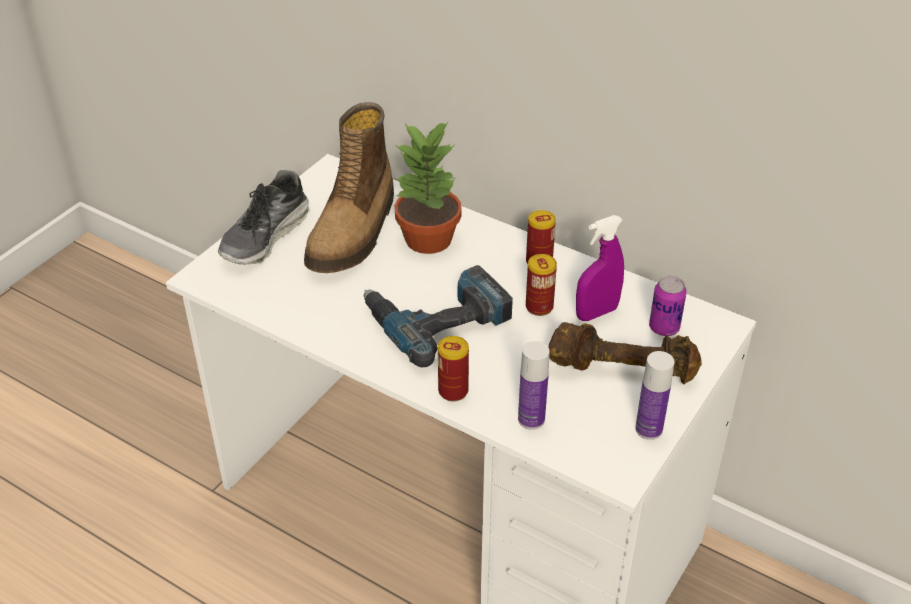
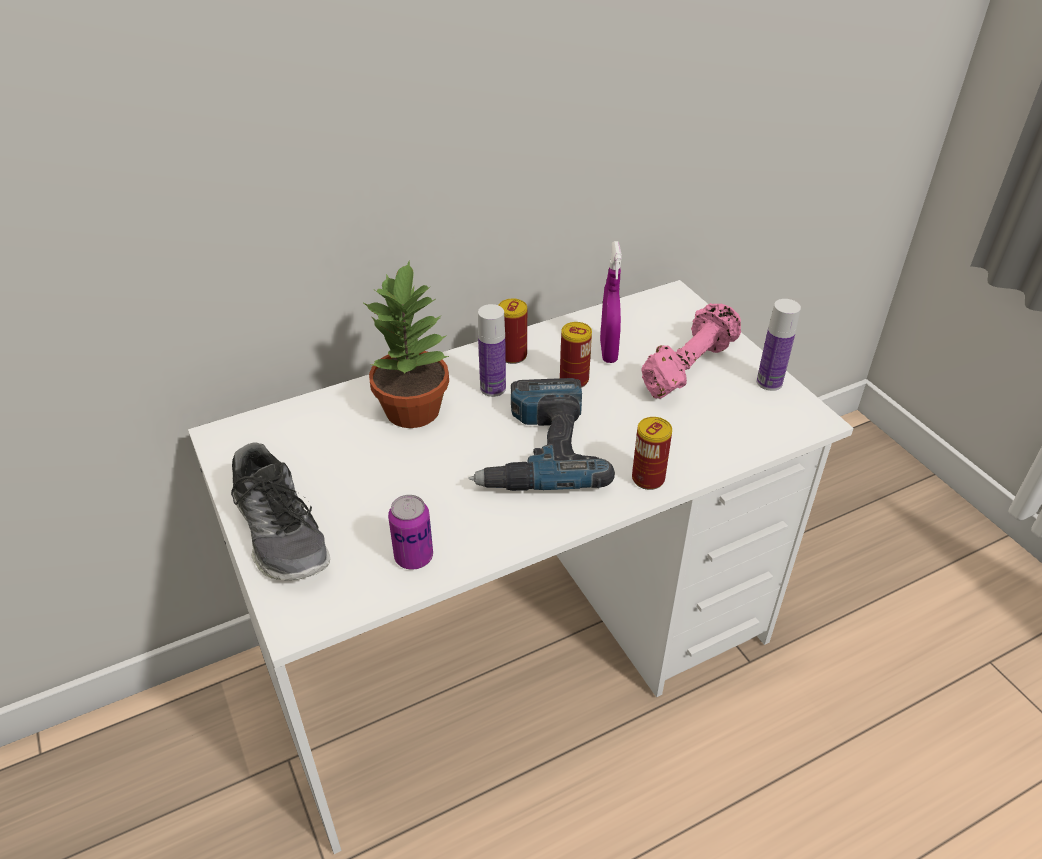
camera: 60 degrees left, 0 degrees up
boot [304,102,394,273] -> none
bottle [518,341,550,430] -> bottle moved to [478,304,506,397]
brown dumbbell [549,322,702,385] -> pink dumbbell [642,303,741,399]
can [649,276,687,336] -> can moved to [388,495,433,570]

